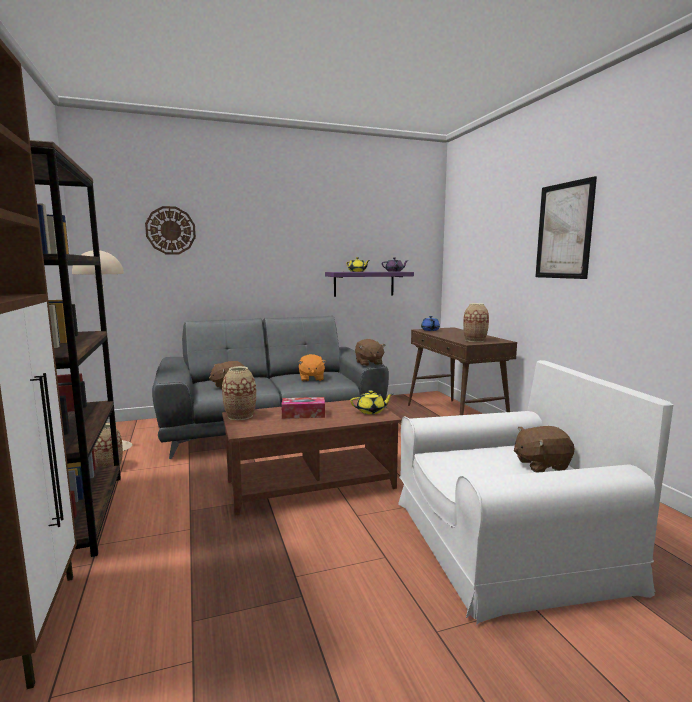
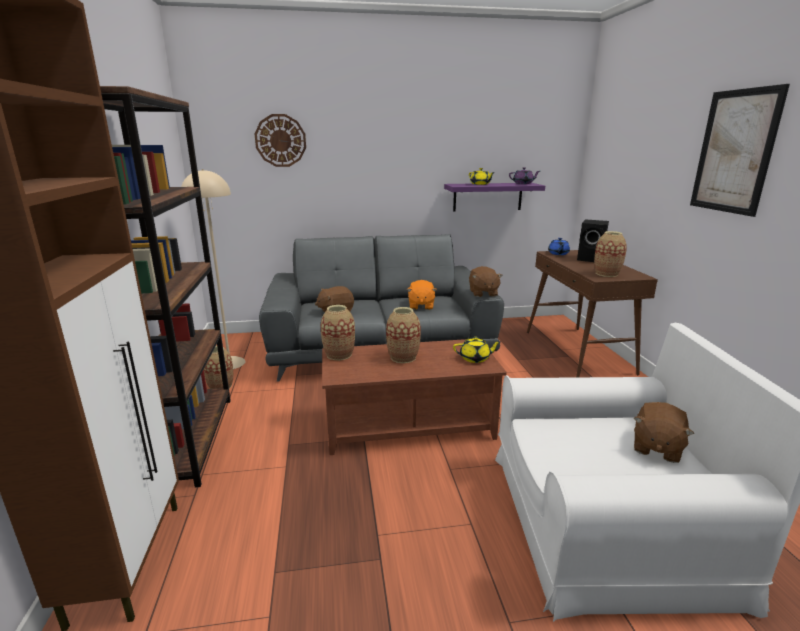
camera: 10 degrees right, 10 degrees up
tissue box [281,397,325,419] -> vase [386,307,421,363]
brown plush toy [514,426,574,472] -> brown plush toy turned 60 degrees counterclockwise [634,402,694,463]
none -> black speaker [577,219,609,262]

